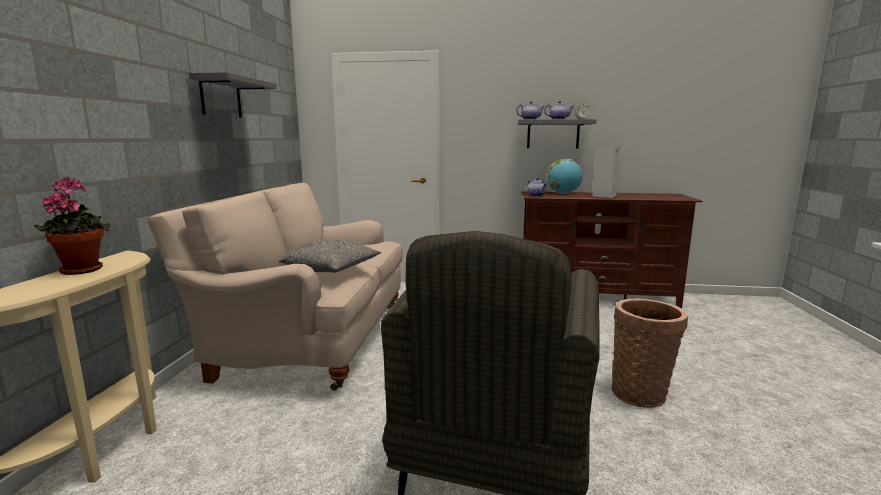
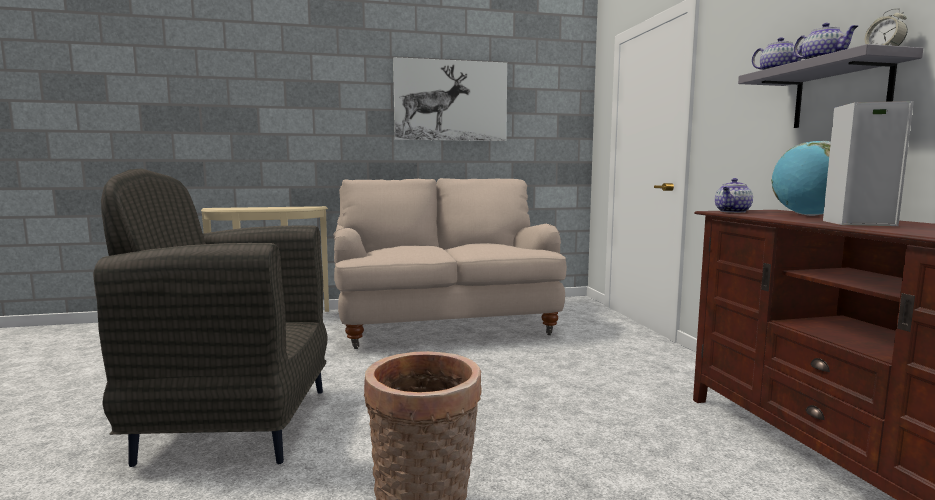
camera: 70 degrees right, 5 degrees down
potted plant [34,177,111,275] -> none
grey shelf [189,72,277,117] -> picture [393,57,507,141]
grey pillow [279,239,381,273] -> none

